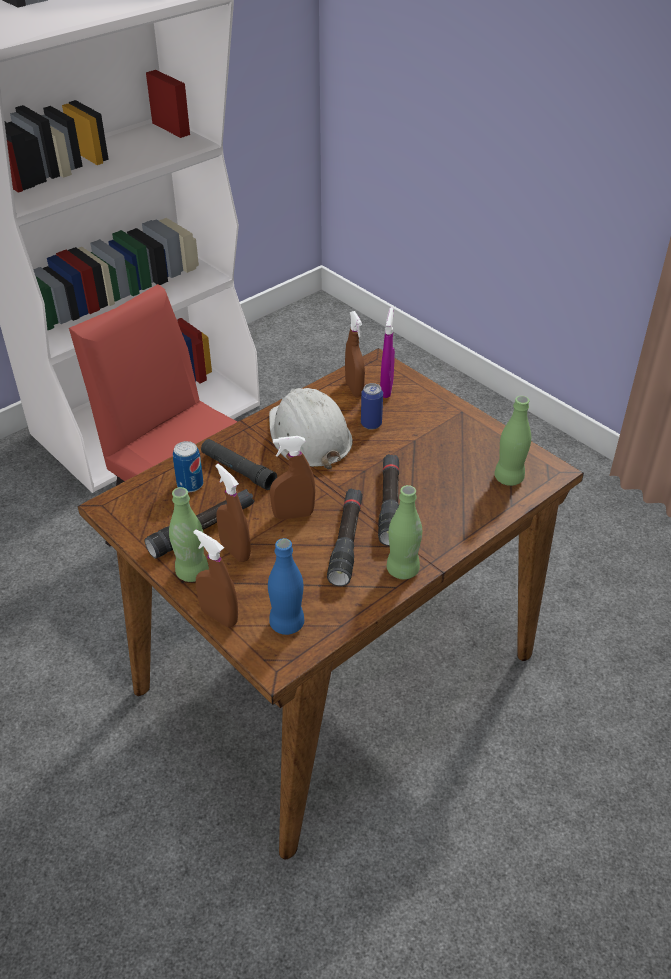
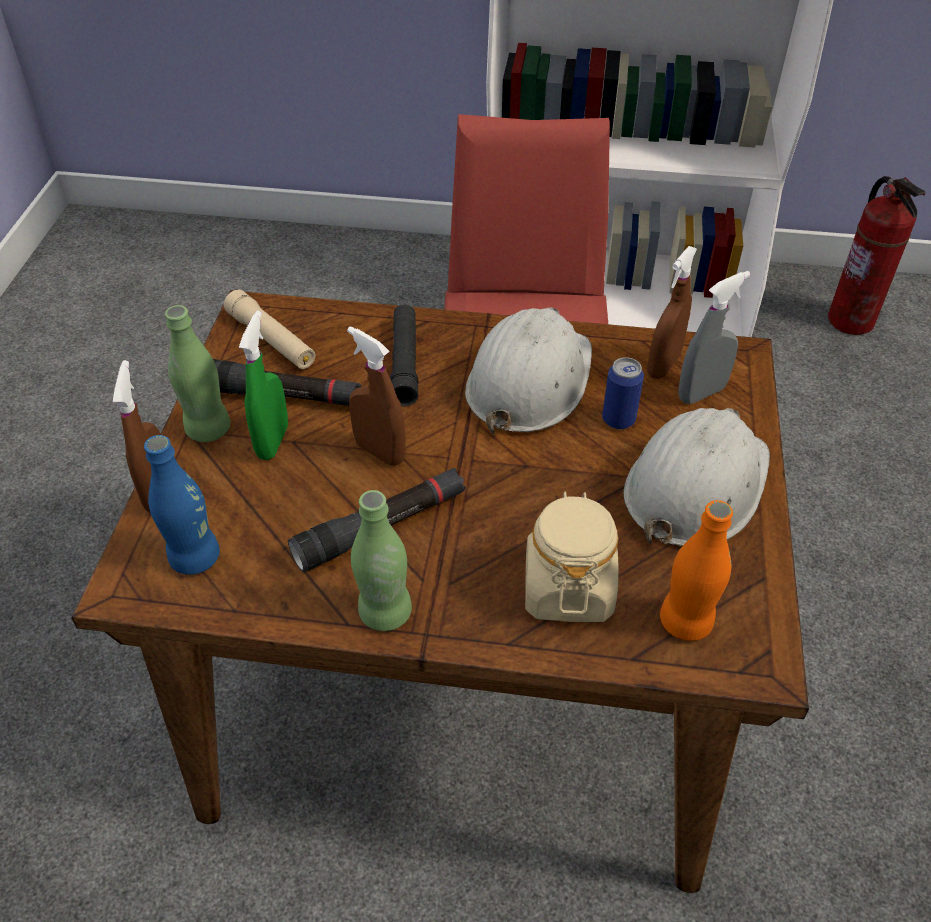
camera: 50 degrees right, 5 degrees up
can [173,441,203,492] -> none
brown spray bottle [216,464,251,562] -> green spray bottle [239,311,288,460]
black flashlight [378,454,399,546] -> none
purple spray bottle [380,307,395,398] -> grey spray bottle [678,271,750,404]
green bottle [494,396,531,486] -> orange bottle [660,500,733,641]
none -> beige flashlight [224,290,316,369]
none -> beige jar [525,492,619,622]
none -> white hard hat [623,408,770,546]
none -> fire extinguisher [828,176,926,335]

